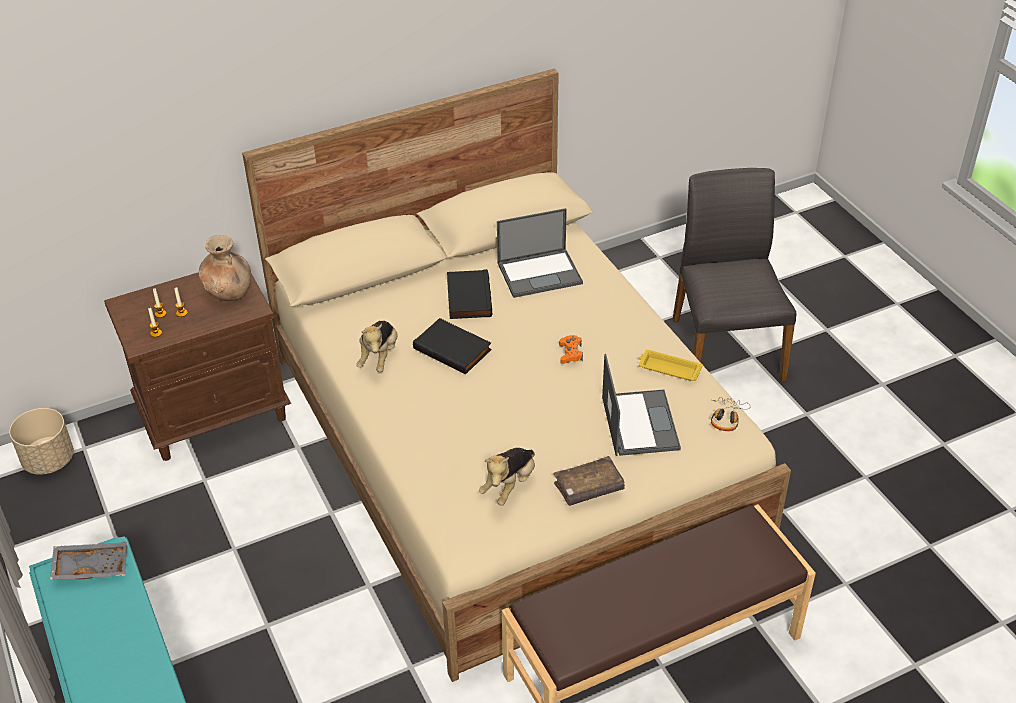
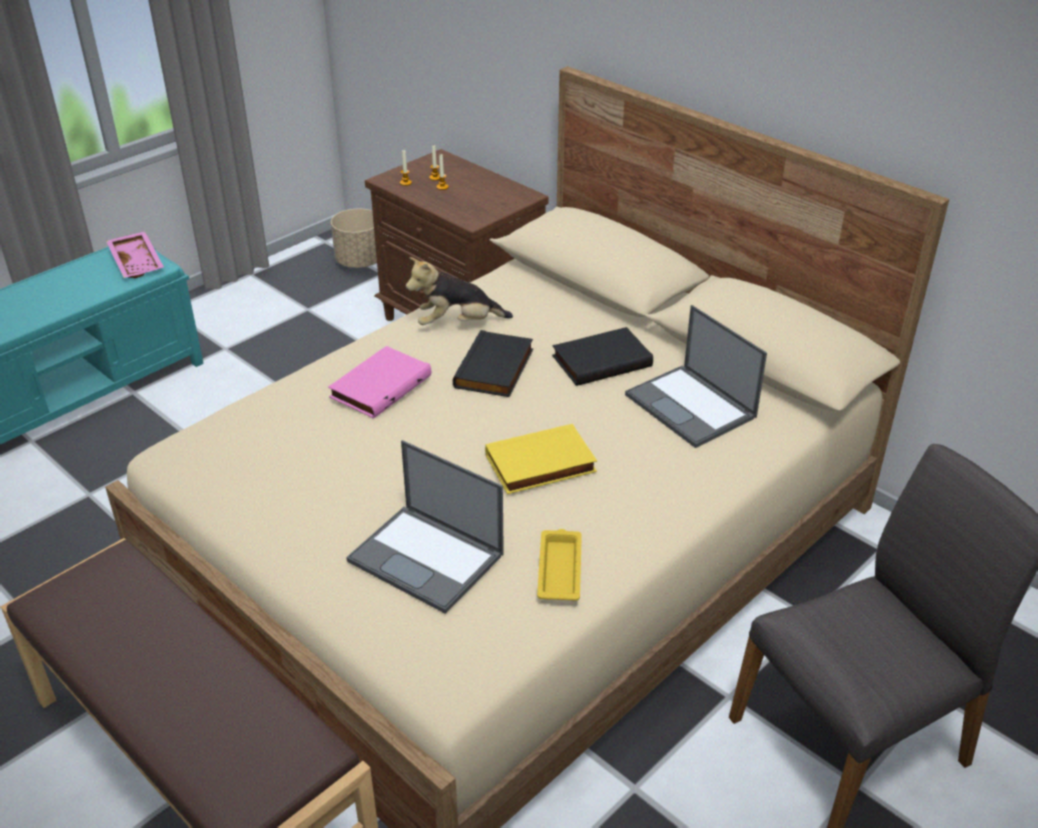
camera: 70 degrees right, 5 degrees down
grey tray [50,542,127,580] -> pink tray [106,231,164,278]
brown vase [199,235,251,301] -> none
plush toy [479,448,535,506] -> none
brown book [553,456,625,506] -> none
orange game controller [559,335,583,364] -> yellow book [485,424,597,494]
laptop [602,354,681,456] -> laptop turned 60 degrees clockwise [346,440,504,614]
headphones [711,397,751,431] -> none
none -> pink book [328,346,431,419]

